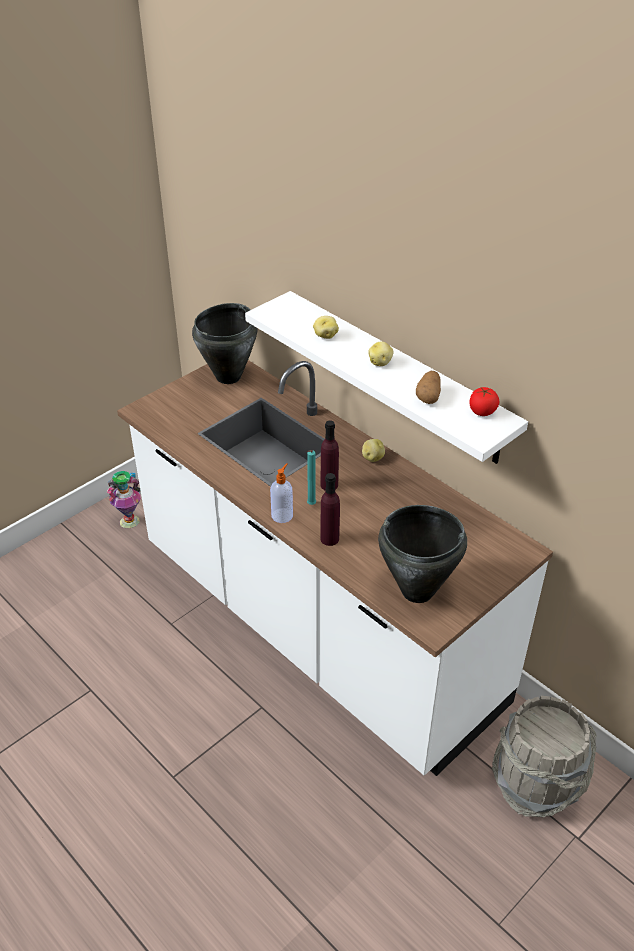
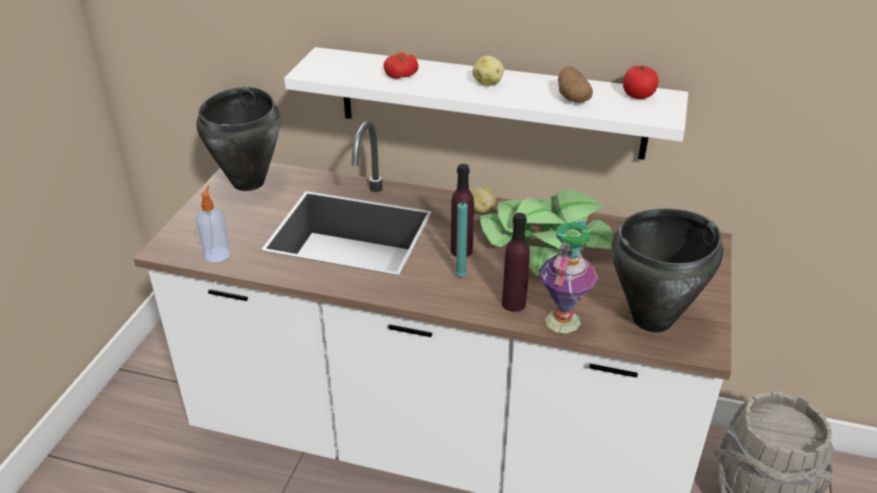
camera: 30 degrees left, 5 degrees down
vase [107,471,141,528] -> vase moved to [539,221,599,333]
soap dispenser [270,463,293,523] -> soap dispenser moved to [197,186,230,262]
potato [313,316,339,339] -> tomato [383,53,418,79]
none -> potted plant [480,190,615,276]

